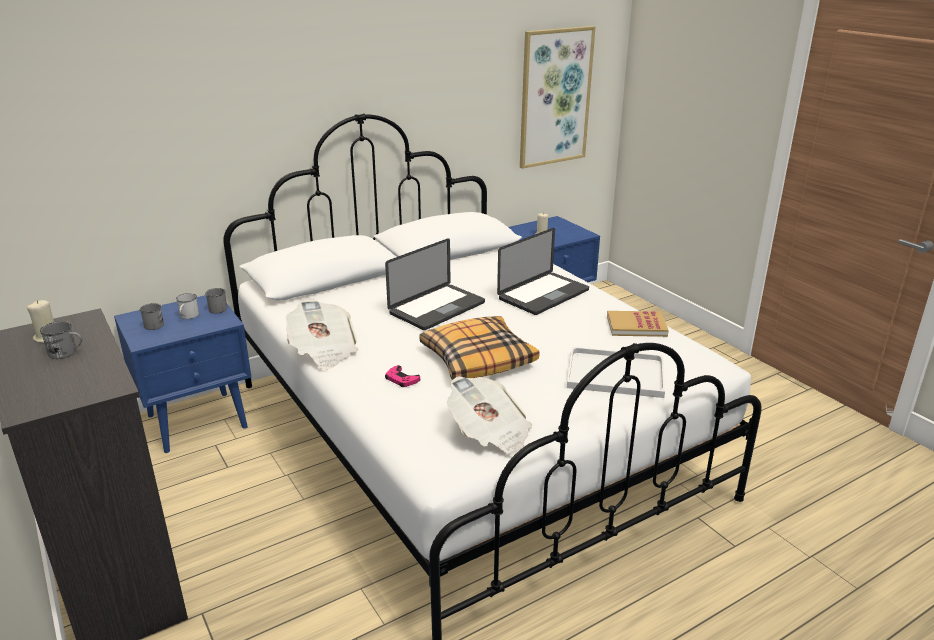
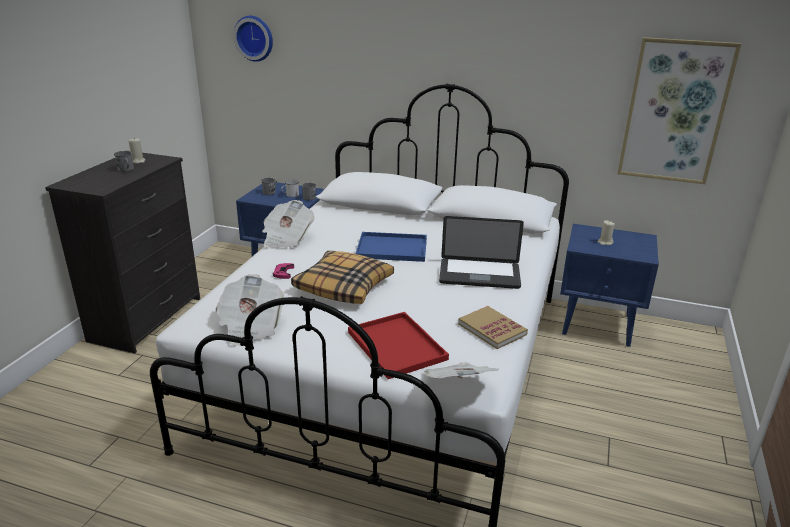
camera: 50 degrees right, 0 degrees up
laptop [385,238,485,330] -> blue tray [356,232,427,262]
white tray [567,347,665,398] -> red tray [348,312,449,379]
none -> wall clock [233,16,273,62]
none -> newspaper [423,362,499,378]

